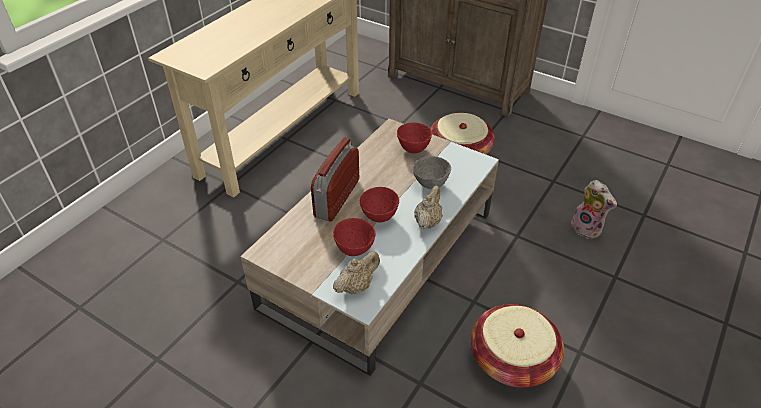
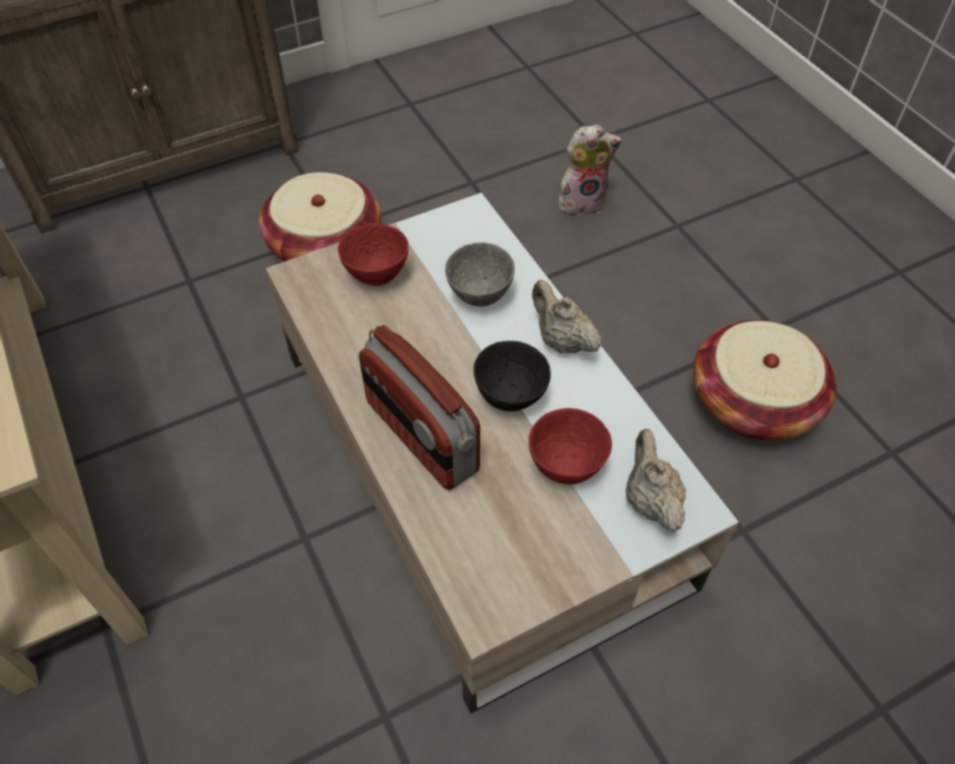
camera: 60 degrees left, 10 degrees up
red bowl [360,187,399,223] -> black bowl [474,341,551,411]

